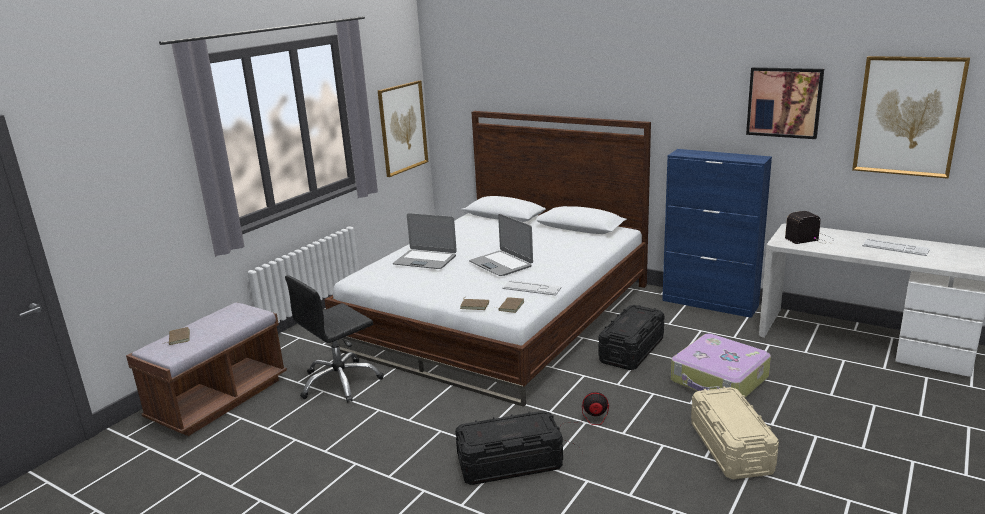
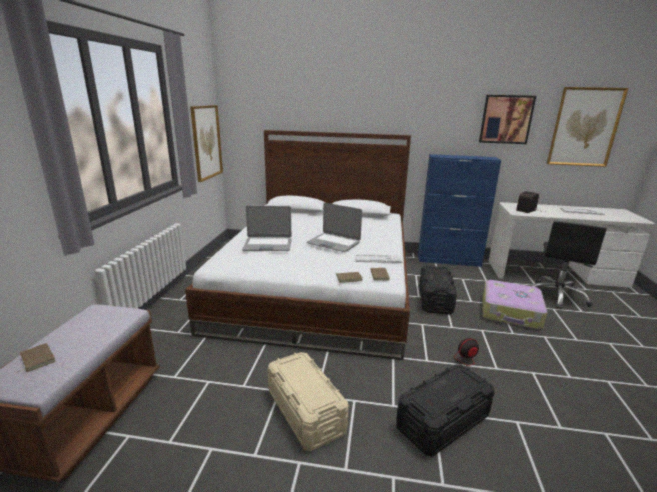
camera: 25 degrees left, 0 degrees up
black office chair [285,275,384,403] -> black office chair moved to [532,220,607,310]
beige storage box [691,387,779,479] -> beige storage box moved to [267,352,349,451]

